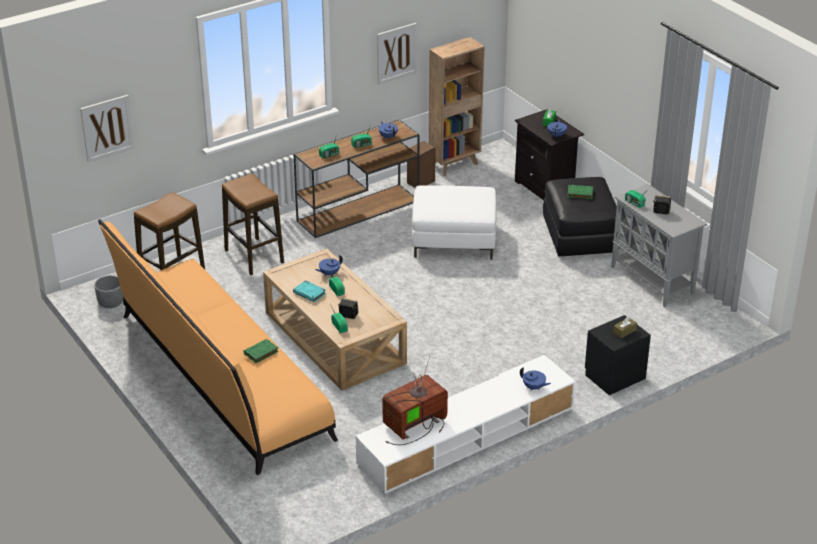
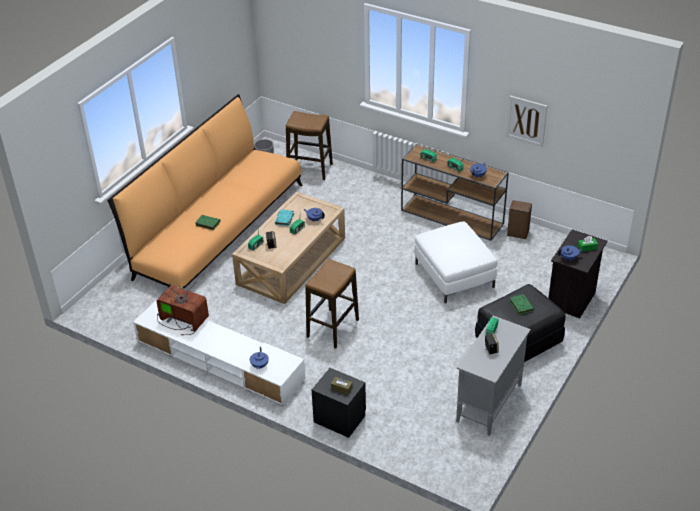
camera: 65 degrees right, 5 degrees up
picture [80,95,134,163] -> none
stool [222,174,284,275] -> stool moved to [305,259,359,349]
brown bookcase [429,37,485,176] -> none

